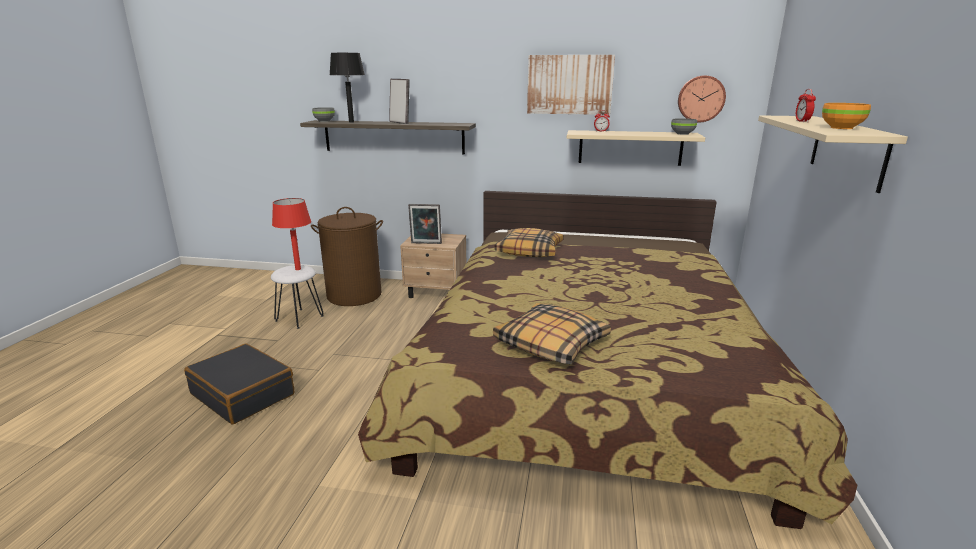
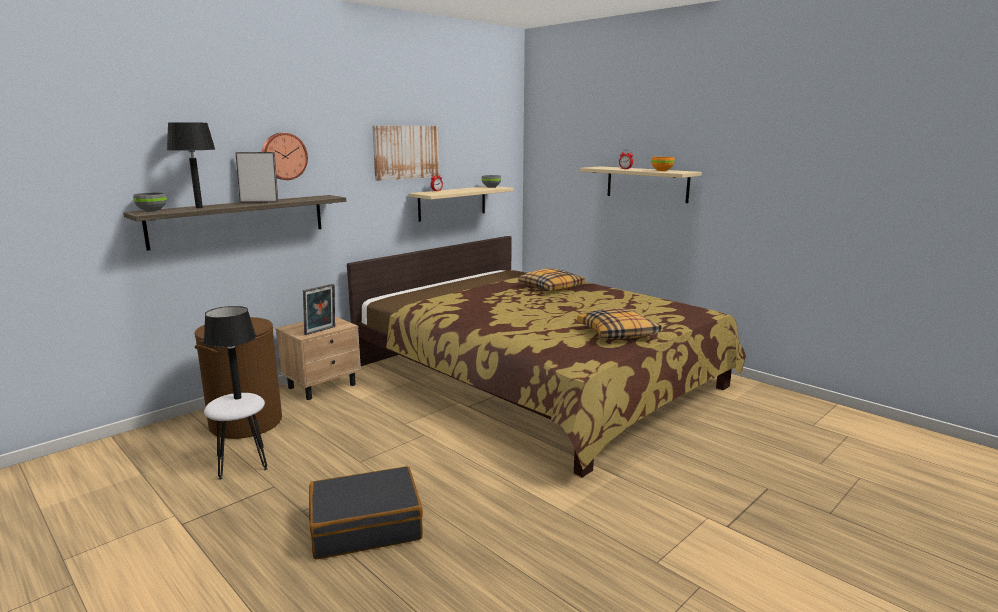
camera: 55 degrees left, 5 degrees down
red table lamp [272,198,311,270] -> black table lamp [204,306,256,399]
pillow [495,228,564,257] -> pillow moved to [518,269,585,291]
wall clock [678,75,726,122] -> wall clock moved to [262,133,308,180]

